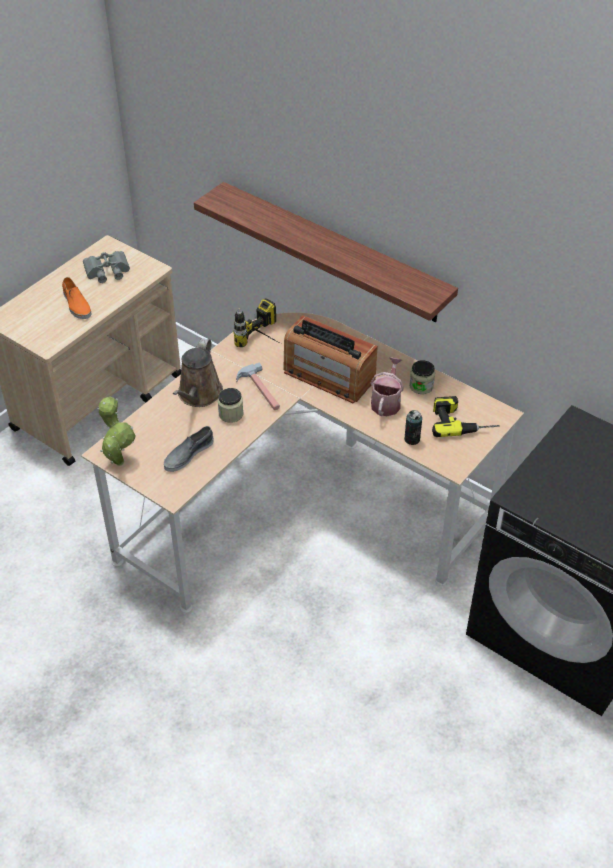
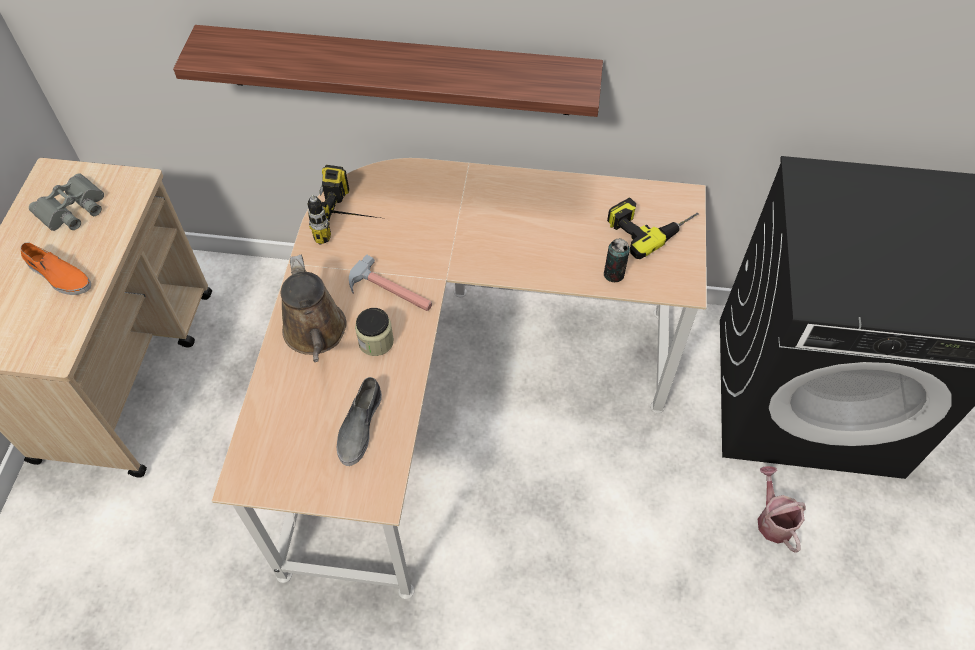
camera: 30 degrees left, 10 degrees up
potted plant [98,397,136,466] -> none
radio [283,315,378,404] -> none
watering can [370,357,404,416] -> watering can moved to [758,466,805,553]
jar [409,360,435,394] -> none

